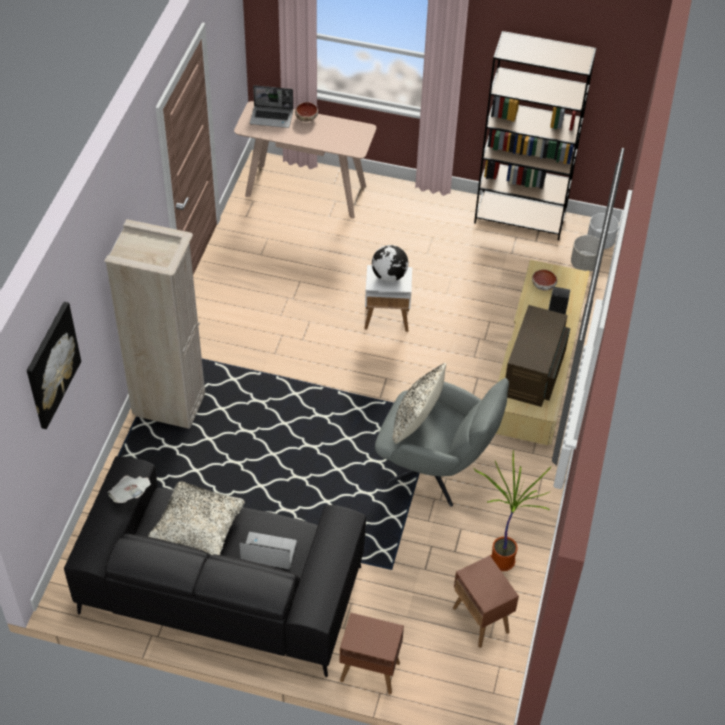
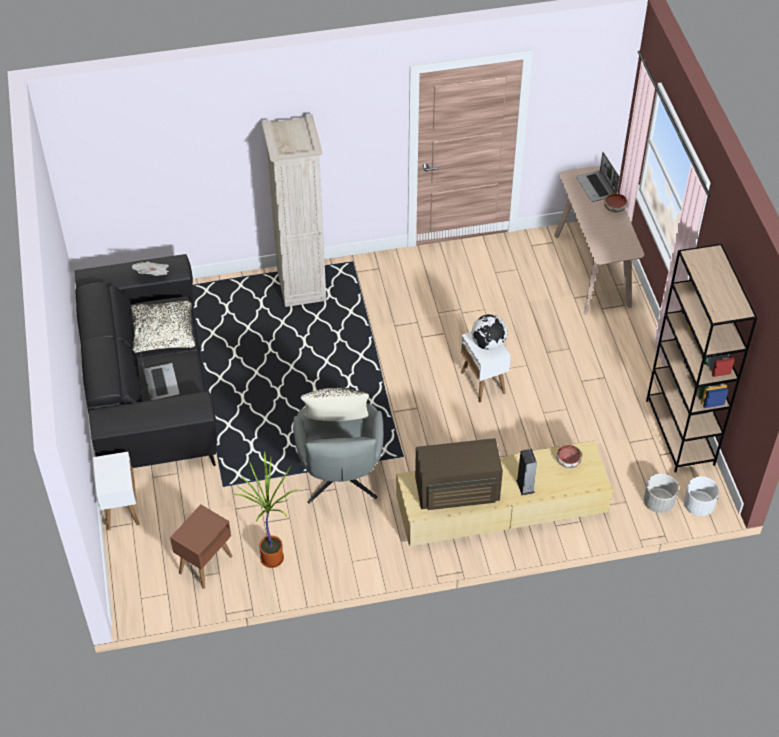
camera: 65 degrees right, 0 degrees up
picture [27,302,81,429] -> none
brown side table [340,613,404,694] -> white side table [93,452,139,530]

